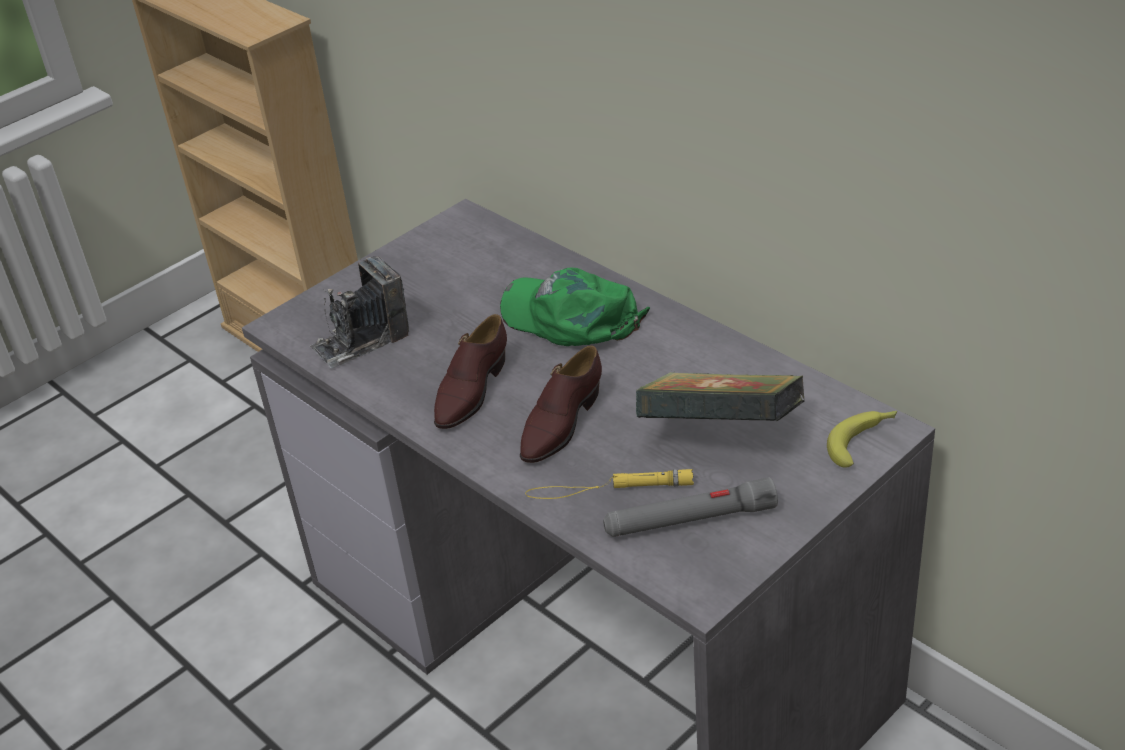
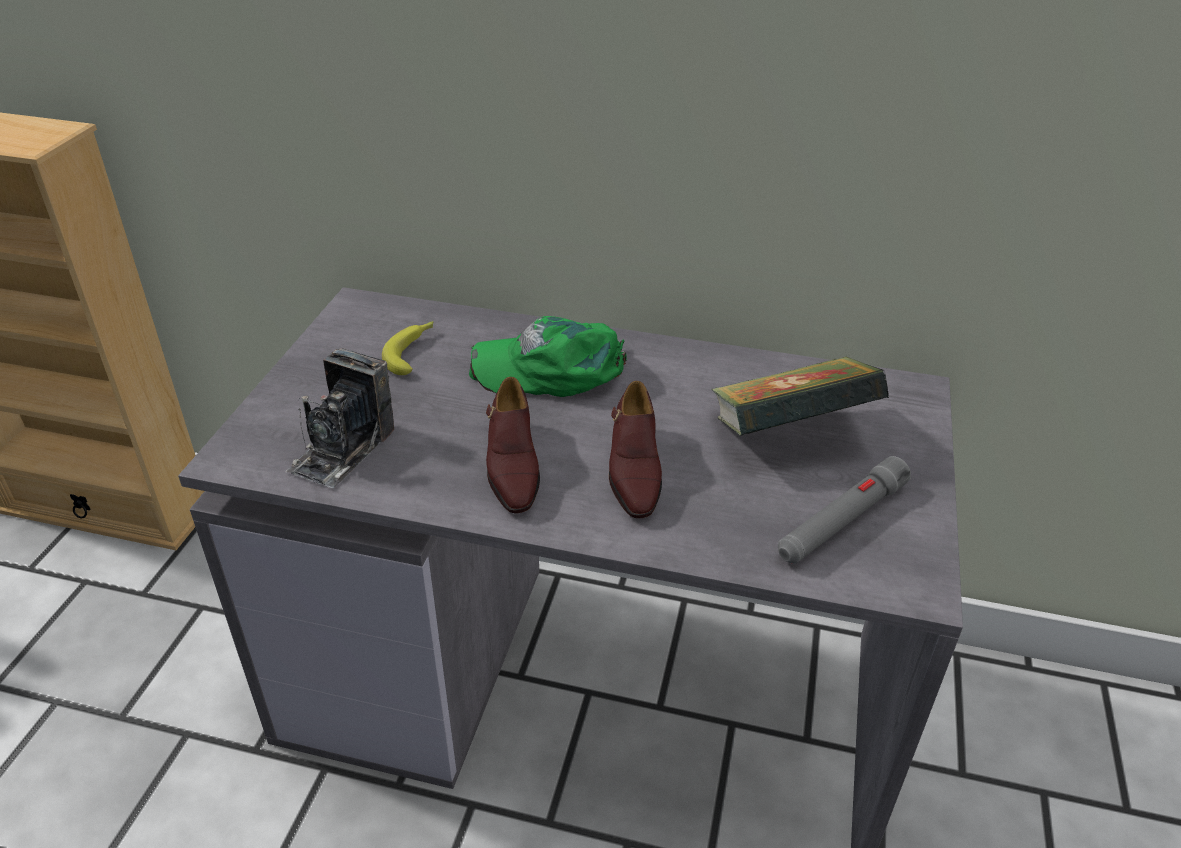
camera: 35 degrees left, 0 degrees up
yellow flashlight [525,469,694,499] -> none
banana [827,411,897,468] -> banana moved to [382,321,433,375]

